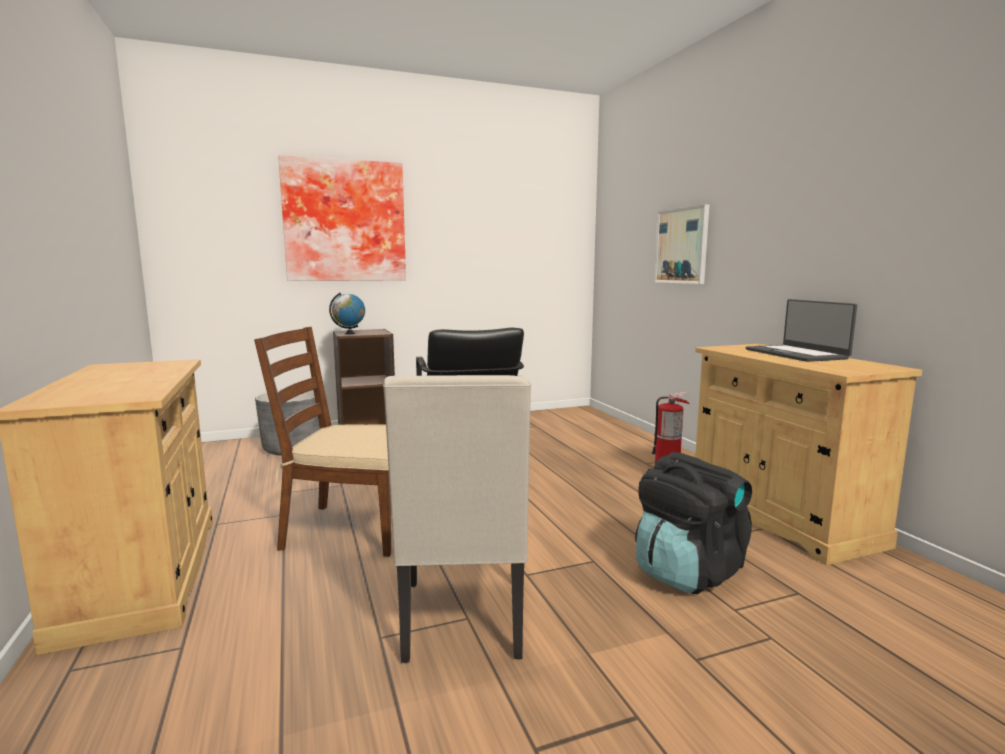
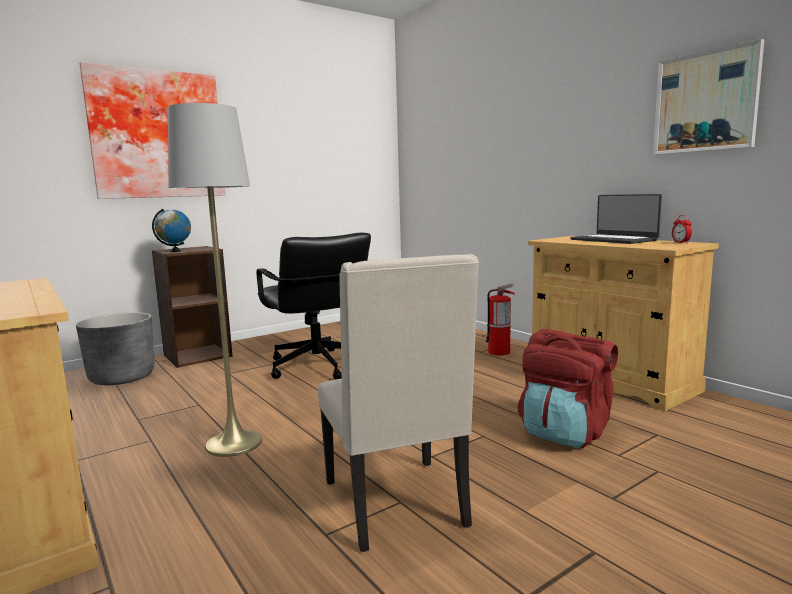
camera: 15 degrees left, 0 degrees up
brown chair [254,327,391,557] -> grey floor lamp [168,103,262,457]
black backpack [635,452,752,594] -> red backpack [518,329,618,448]
picture [654,204,709,284] -> picture moved to [653,39,764,155]
none -> alarm clock [672,215,692,244]

